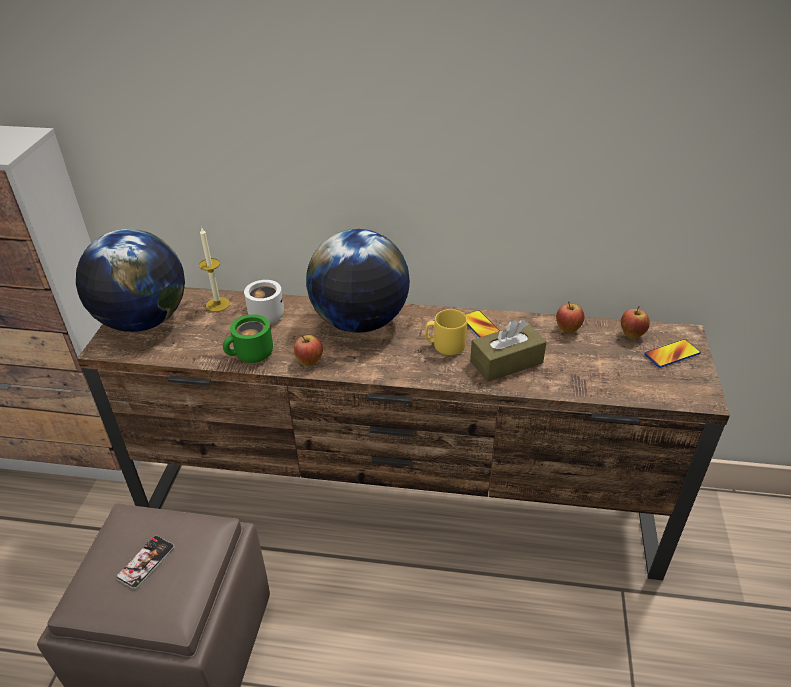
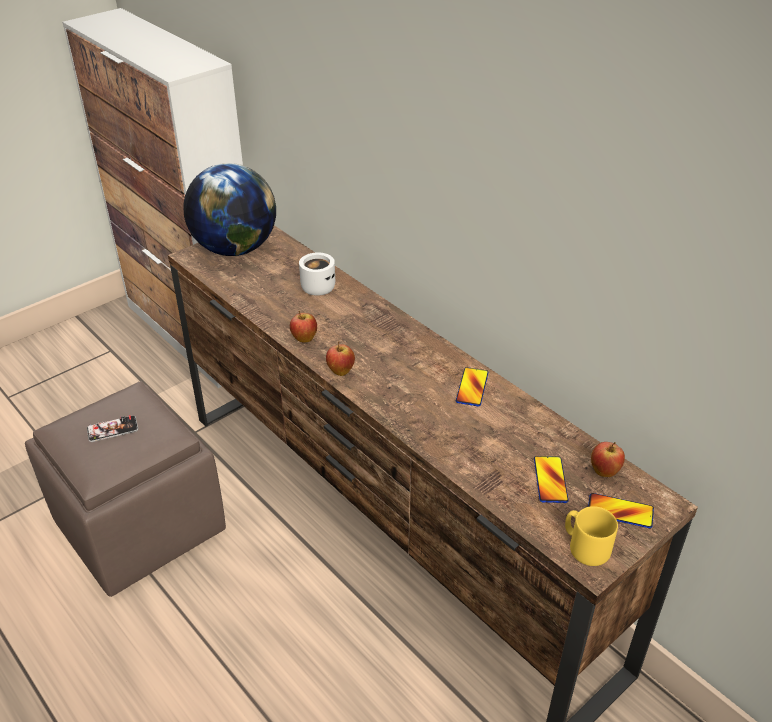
camera: 40 degrees right, 0 degrees up
candle [199,228,230,312] -> none
green mug [223,314,273,363] -> none
globe [306,229,410,333] -> none
yellow mug [425,309,467,355] -> yellow mug moved to [565,506,618,566]
brown tissue box [470,319,547,382] -> none
apple [556,301,584,333] -> apple moved to [326,342,355,376]
none -> phone [534,456,569,503]

